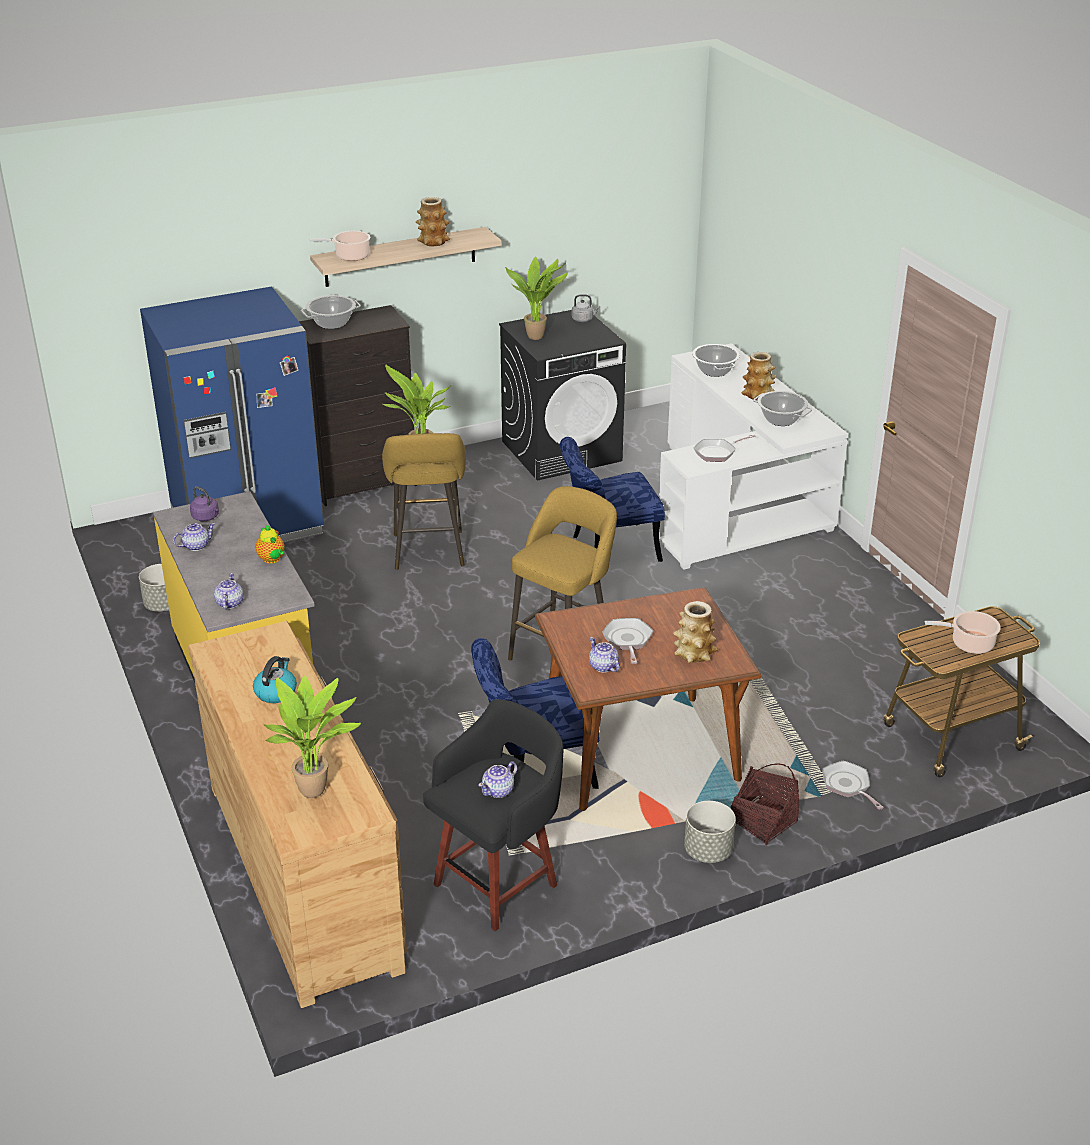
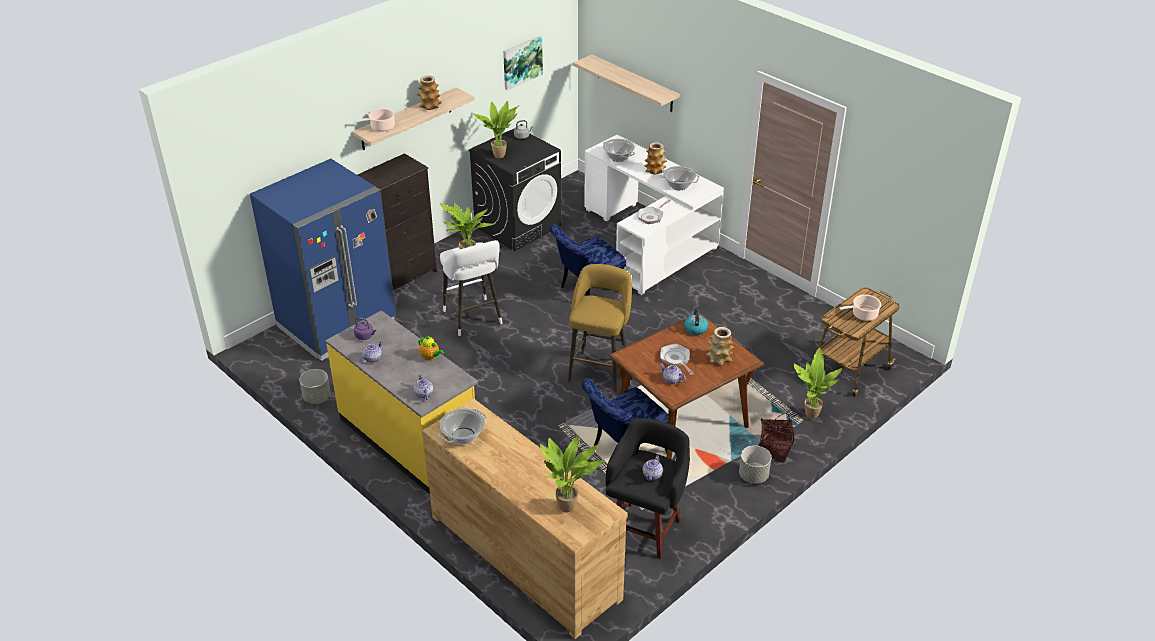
camera: 20 degrees left, 5 degrees up
kettle [253,656,297,703] -> kettle moved to [684,309,708,335]
cooking pot [301,295,361,329] -> cooking pot moved to [438,408,487,445]
yellow stool [382,433,466,570] -> white stool [440,240,503,336]
frying pan [823,761,884,810] -> potted plant [794,348,842,419]
none -> picture [503,36,543,90]
none -> shelf [573,54,680,112]

